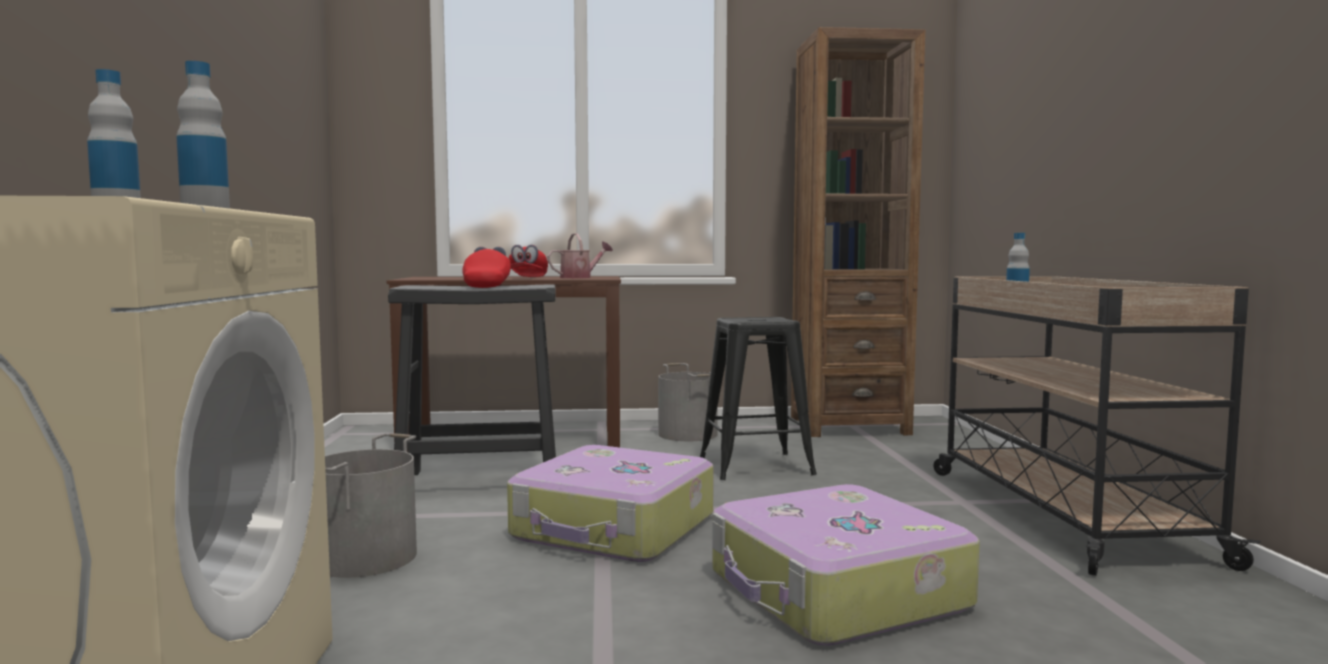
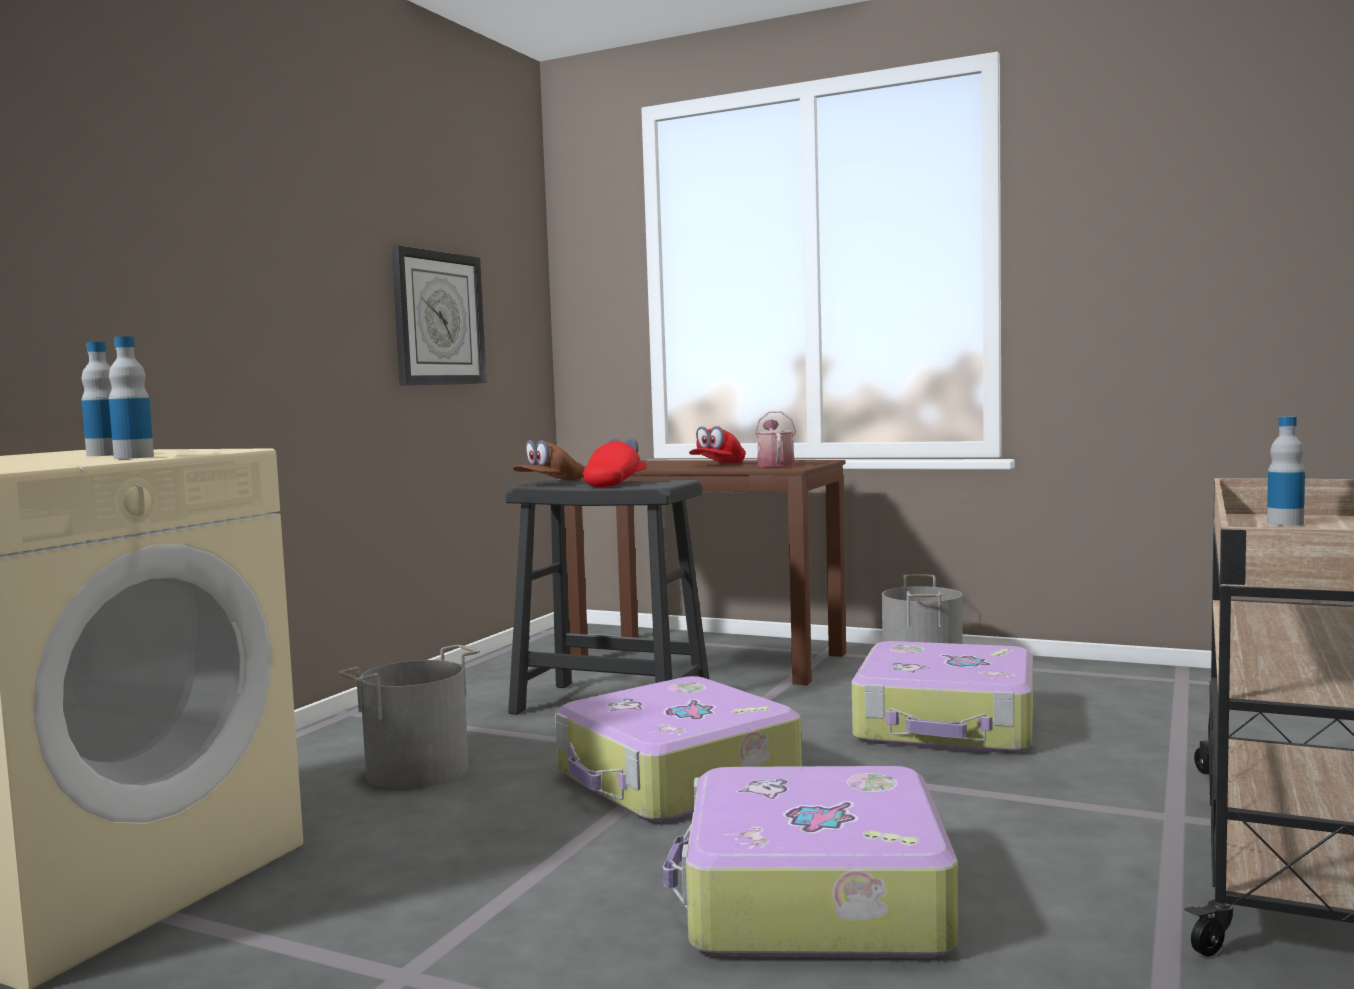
camera: 30 degrees right, 0 degrees up
watering can [547,233,613,278] -> watering can turned 90 degrees counterclockwise [755,411,796,467]
black stool [700,317,817,480] -> suitcase [852,641,1033,753]
brown bookcase [791,27,925,437] -> none
none -> wall clock [391,245,487,386]
none -> brown cap [513,440,585,481]

